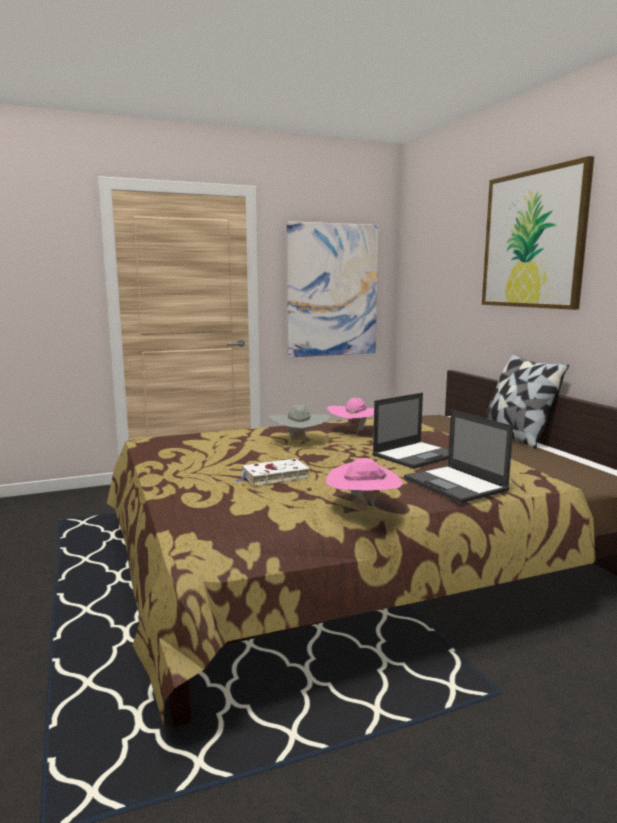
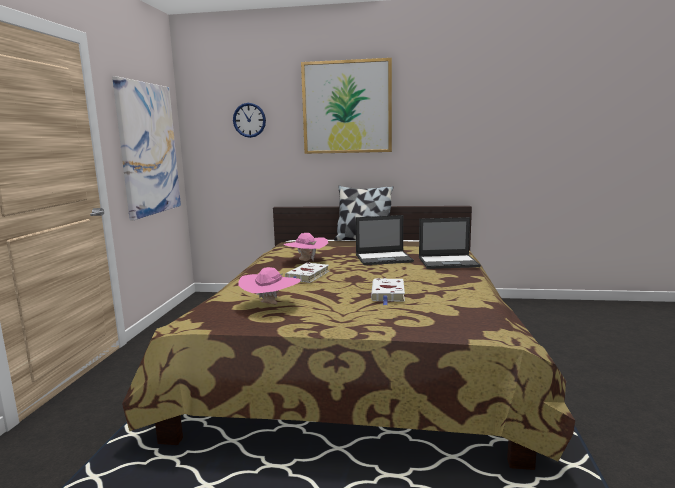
camera: 60 degrees left, 0 degrees up
grey hat [268,405,330,440] -> white book [285,263,329,283]
pink hat [326,458,403,510] -> pink hat moved to [238,267,300,305]
laptop [372,393,449,469] -> laptop turned 90 degrees clockwise [356,215,414,265]
none -> wall clock [233,103,266,138]

